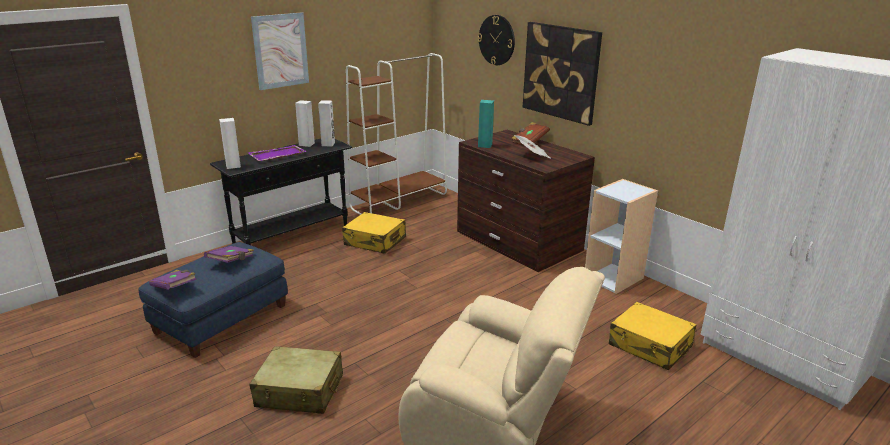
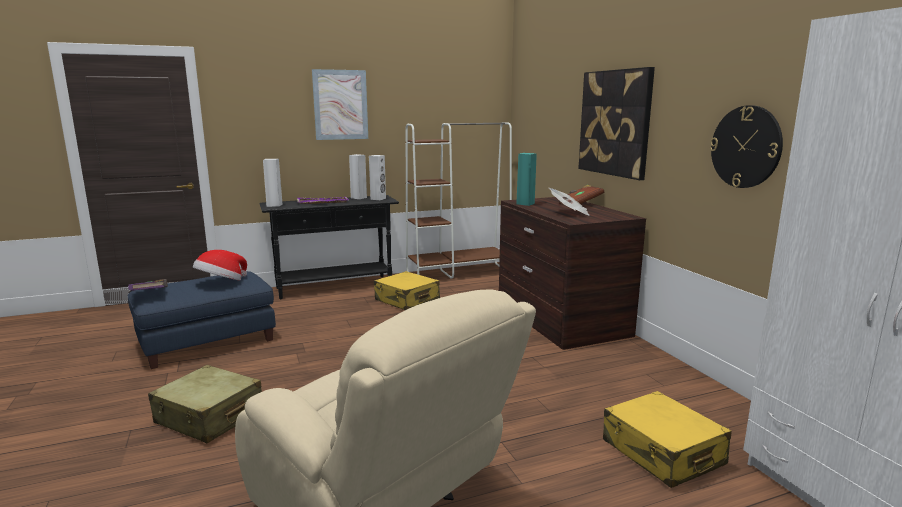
camera: 20 degrees right, 10 degrees down
purple book [204,246,254,263] -> hat [193,250,247,280]
wall clock [478,15,515,65] -> wall clock moved to [710,105,783,188]
bookcase [585,179,658,294] -> none

